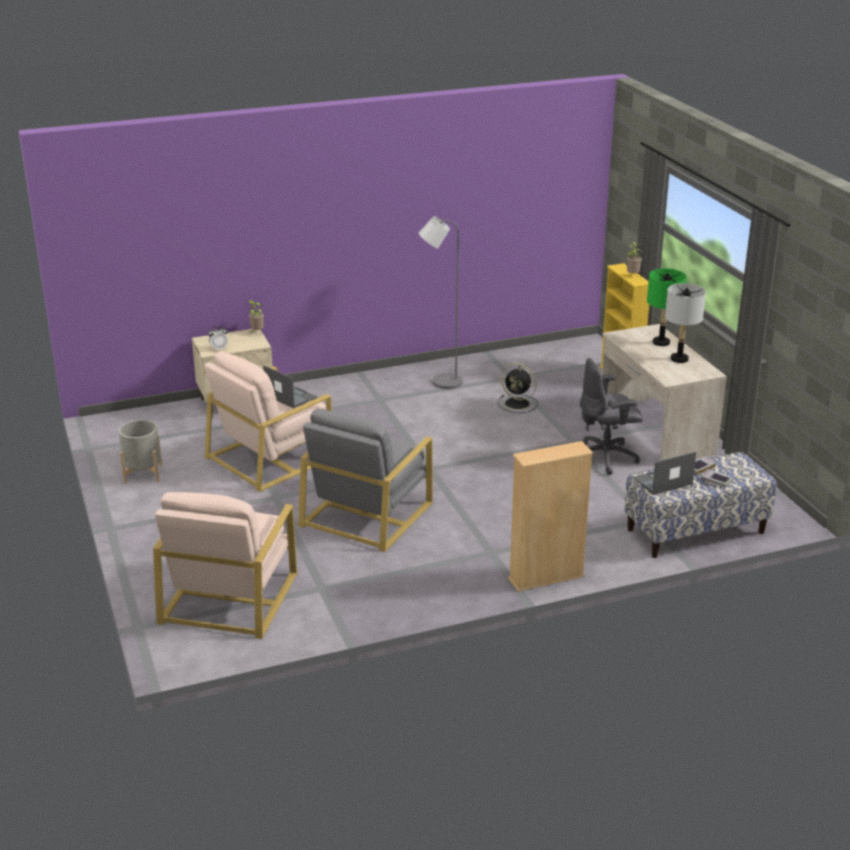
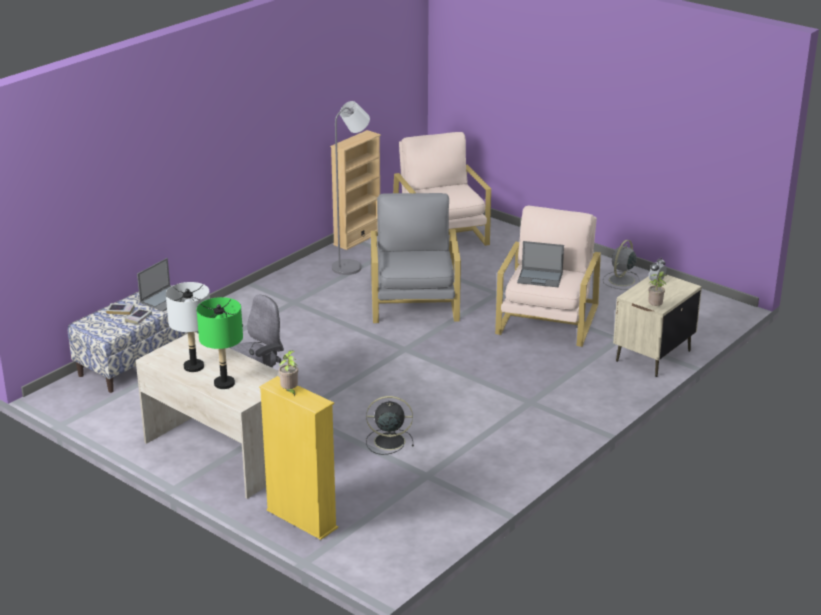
camera: 150 degrees right, 0 degrees up
grey planter [118,420,162,483] -> grey fan [602,240,640,290]
grey floor lamp [419,216,462,389] -> grey floor lamp moved to [332,101,370,275]
beige bookcase [508,441,593,592] -> beige bookcase moved to [330,130,381,250]

